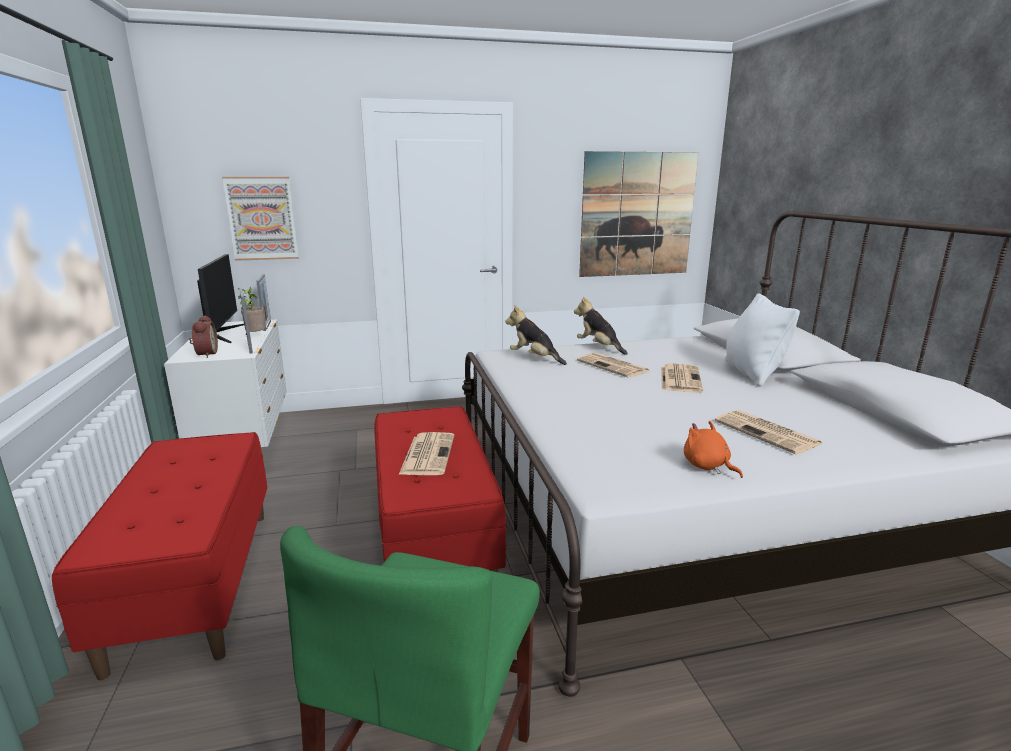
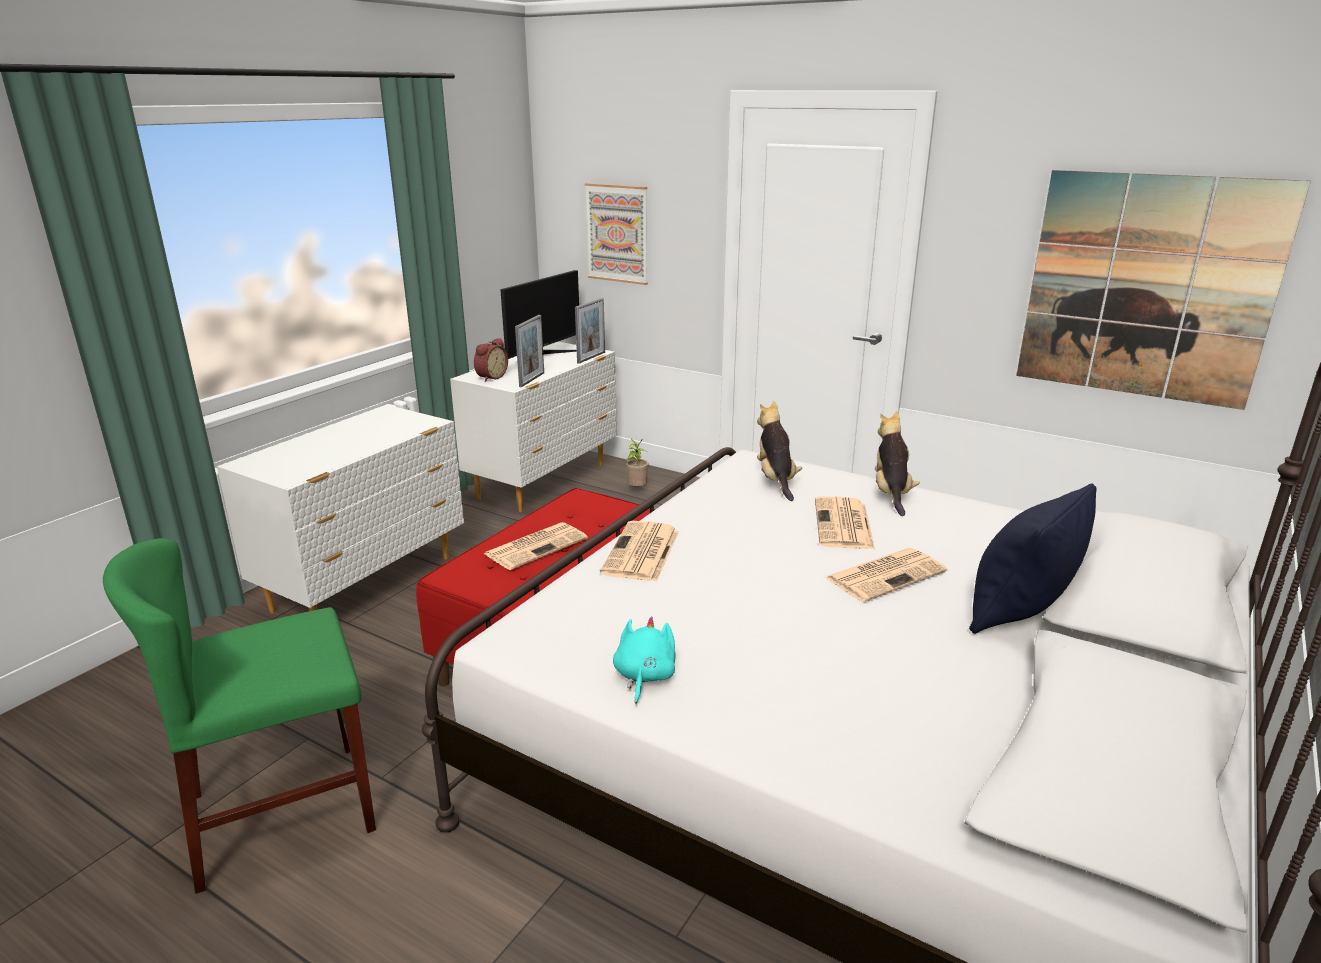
camera: 45 degrees right, 5 degrees up
red bench [52,432,267,680] -> white dresser [217,405,464,614]
potted plant [238,287,265,332] -> potted plant moved to [625,439,648,486]
orange plush toy [684,421,743,478] -> turquoise plush toy [613,617,676,704]
newspaper [715,410,823,454] -> newspaper moved to [600,521,679,582]
white pillow [725,293,800,387] -> black pillow [969,483,1096,634]

